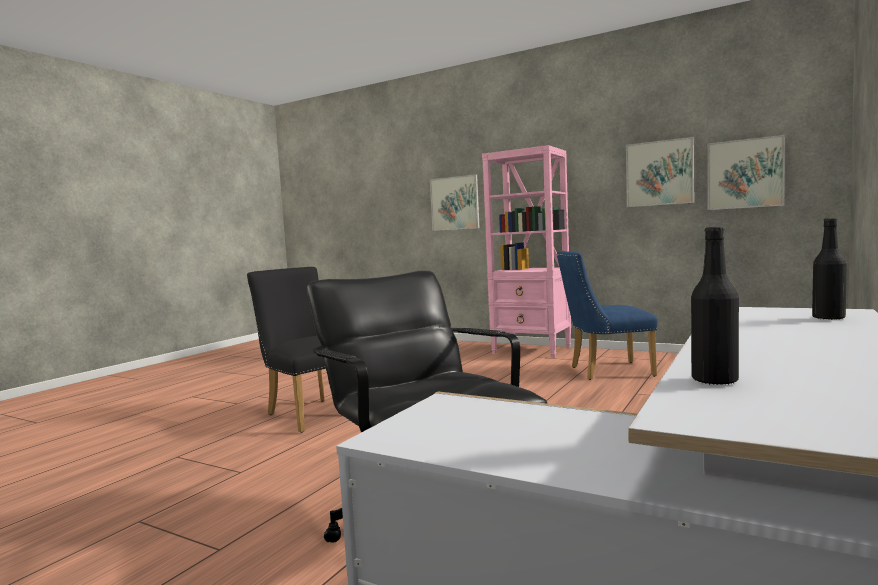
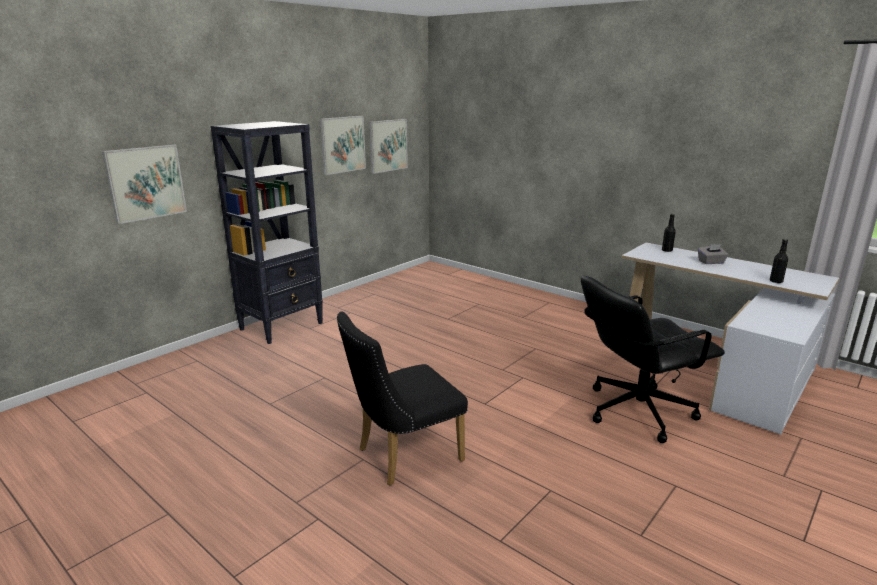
camera: 80 degrees left, 15 degrees up
pink bookcase [482,145,571,358] -> black bookcase [211,121,323,344]
blue chair [557,251,658,380] -> none
none -> grey tissue box [698,244,728,264]

